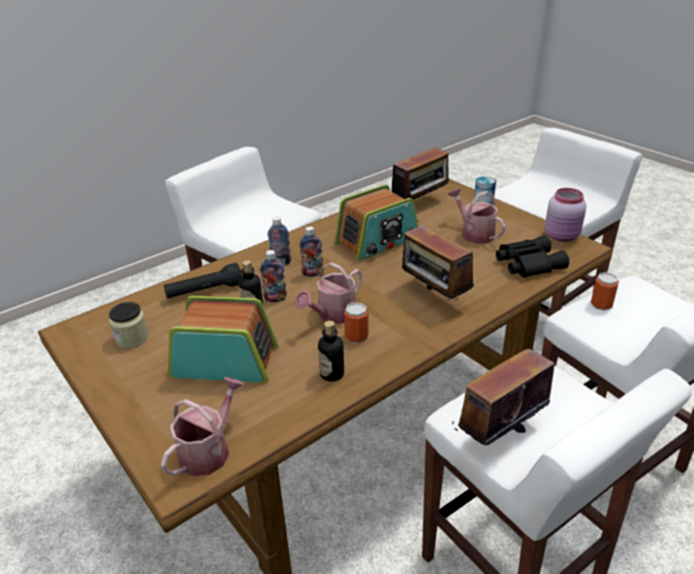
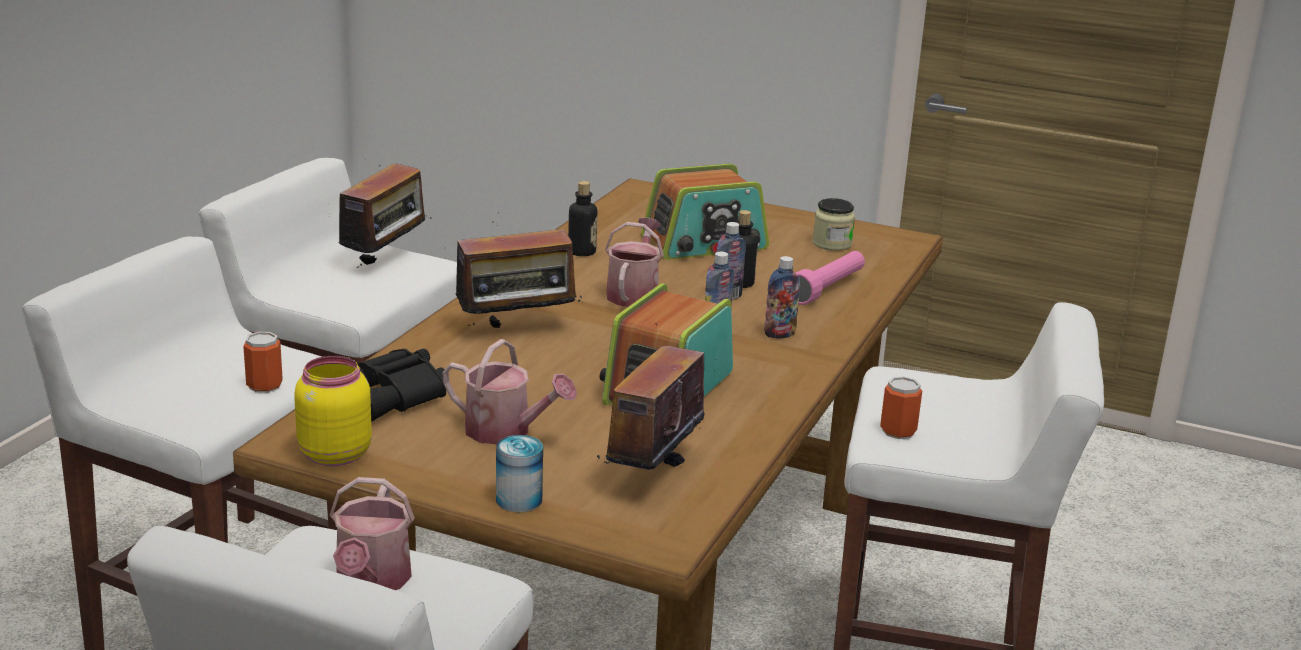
camera: 150 degrees right, 10 degrees down
watering can [161,377,244,476] -> watering can moved to [329,477,415,590]
black flashlight [164,263,242,298] -> pink flashlight [795,251,865,305]
can [344,302,369,343] -> can moved to [880,376,922,439]
radio [402,225,474,301] -> radio turned 135 degrees clockwise [456,222,583,330]
pink jar [545,188,586,242] -> yellow jar [294,356,372,466]

